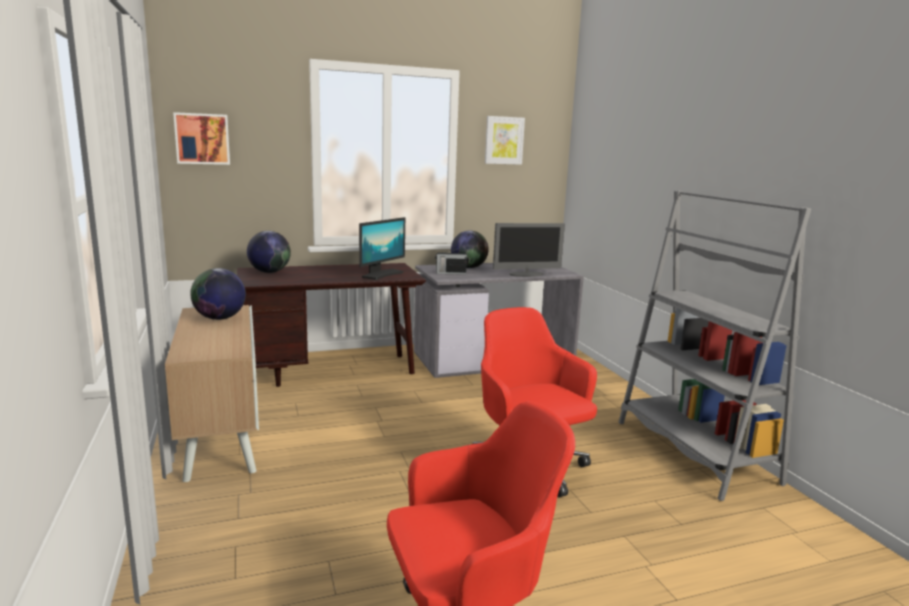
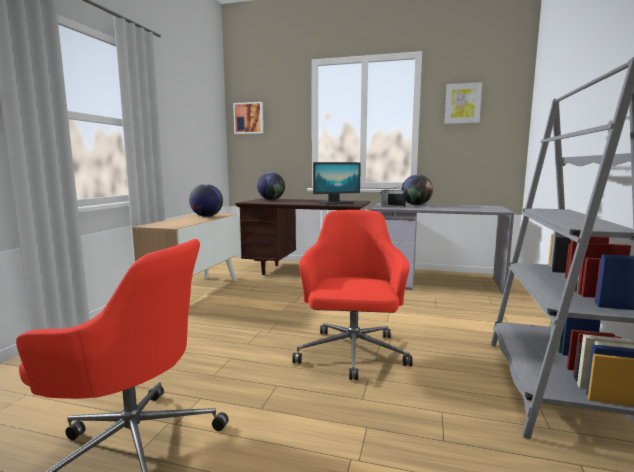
camera: 35 degrees right, 5 degrees down
monitor [493,223,565,277] -> none

